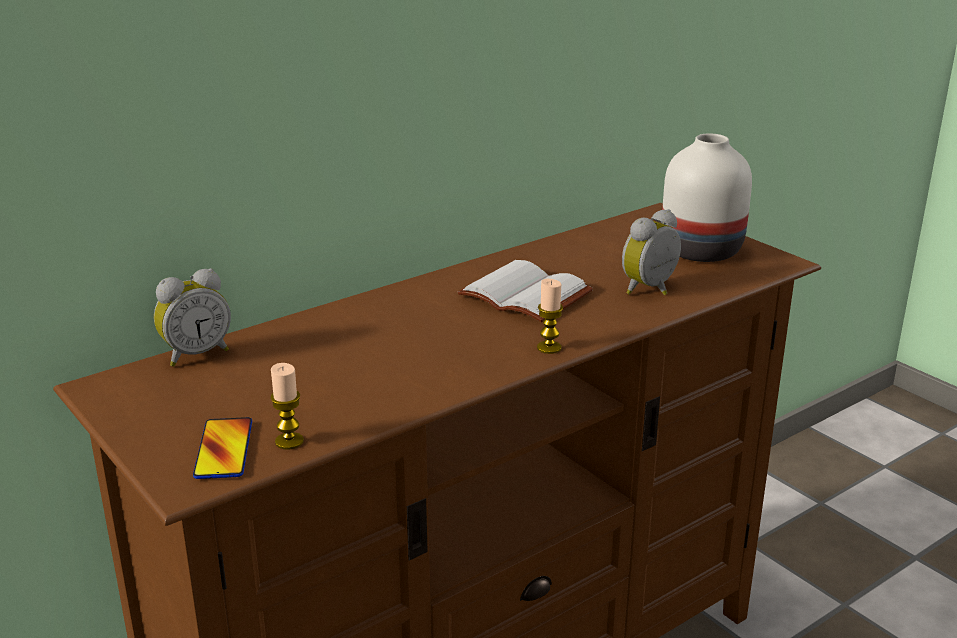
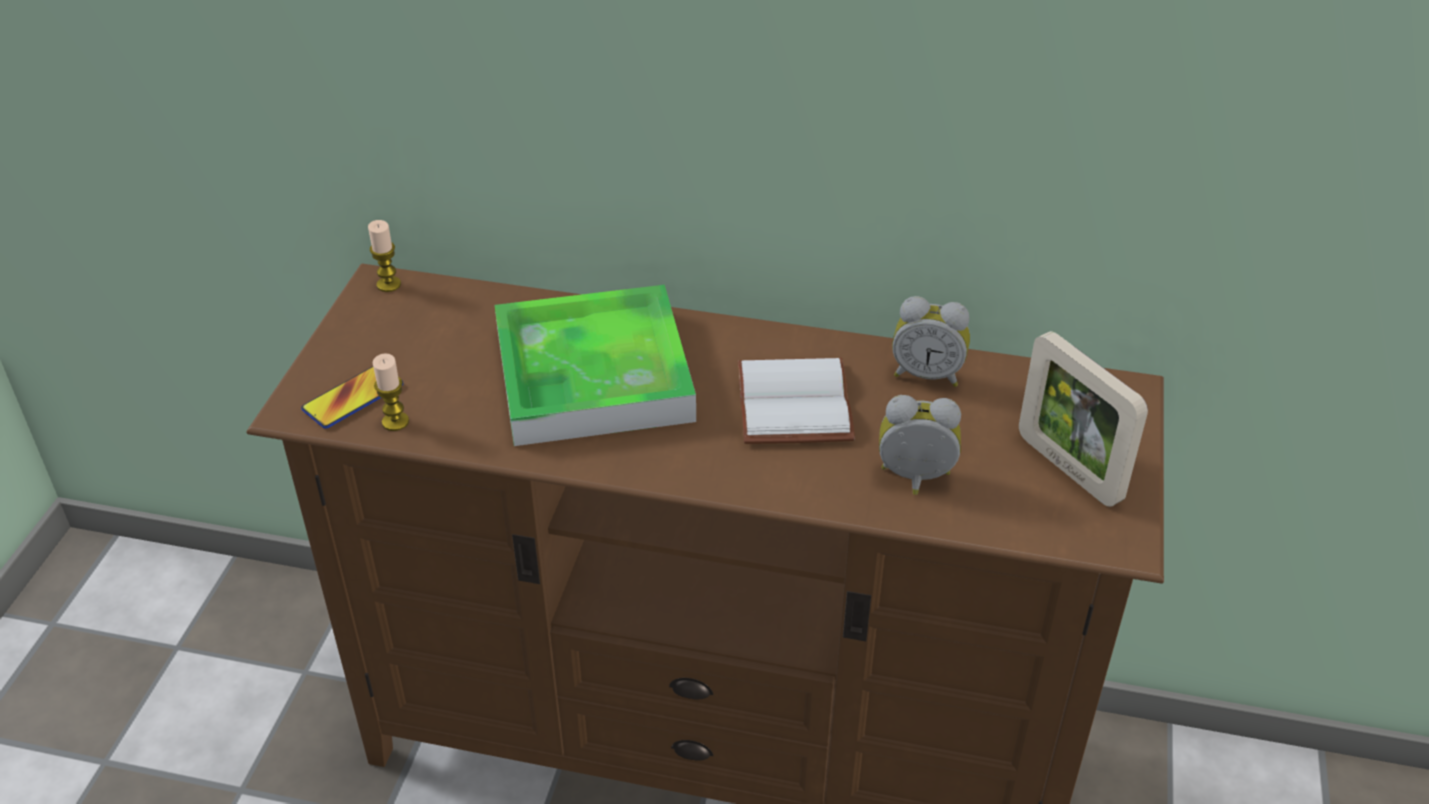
camera: 50 degrees right, 15 degrees up
alarm clock [154,268,231,367] -> alarm clock moved to [892,296,970,387]
candle [537,279,563,354] -> candle moved to [368,220,401,292]
white vase [662,133,752,262] -> picture frame [1019,331,1148,507]
none -> tray [495,285,696,446]

